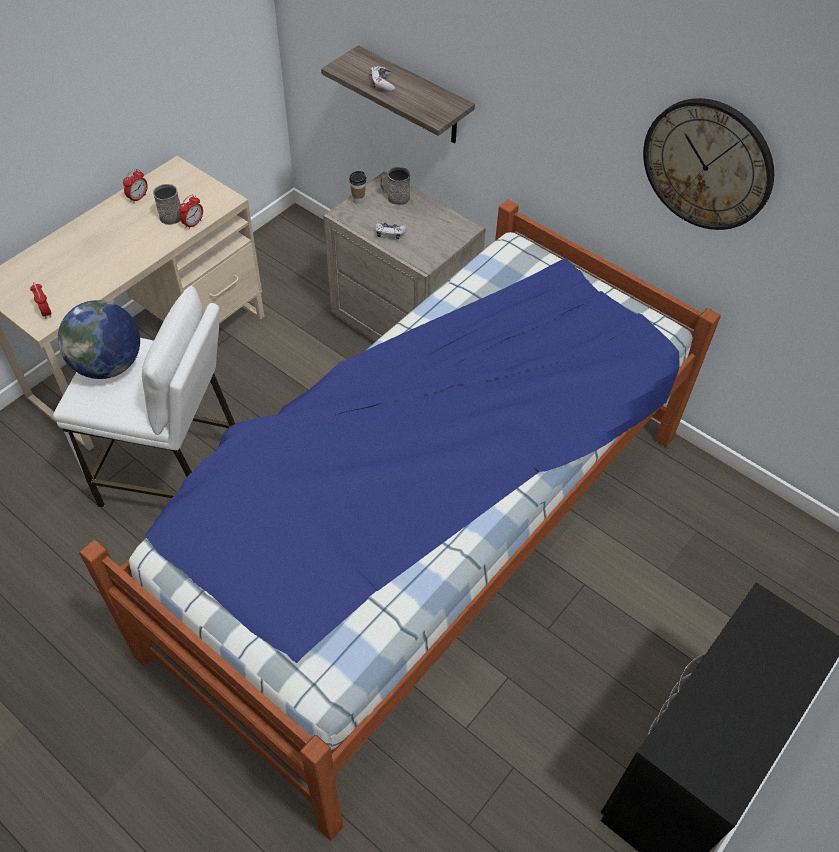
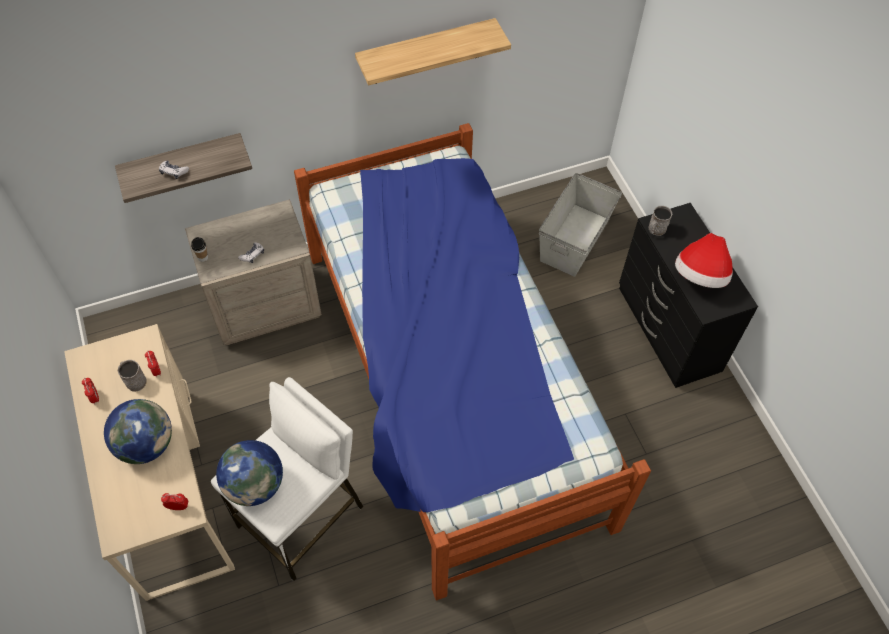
camera: 60 degrees left, 5 degrees up
grey mug [380,167,410,205] -> grey mug moved to [648,206,672,236]
wall clock [643,98,774,230] -> shelf [355,18,511,85]
none -> globe [104,399,172,464]
none -> grey storage box [539,173,622,277]
none -> hat [675,233,733,288]

